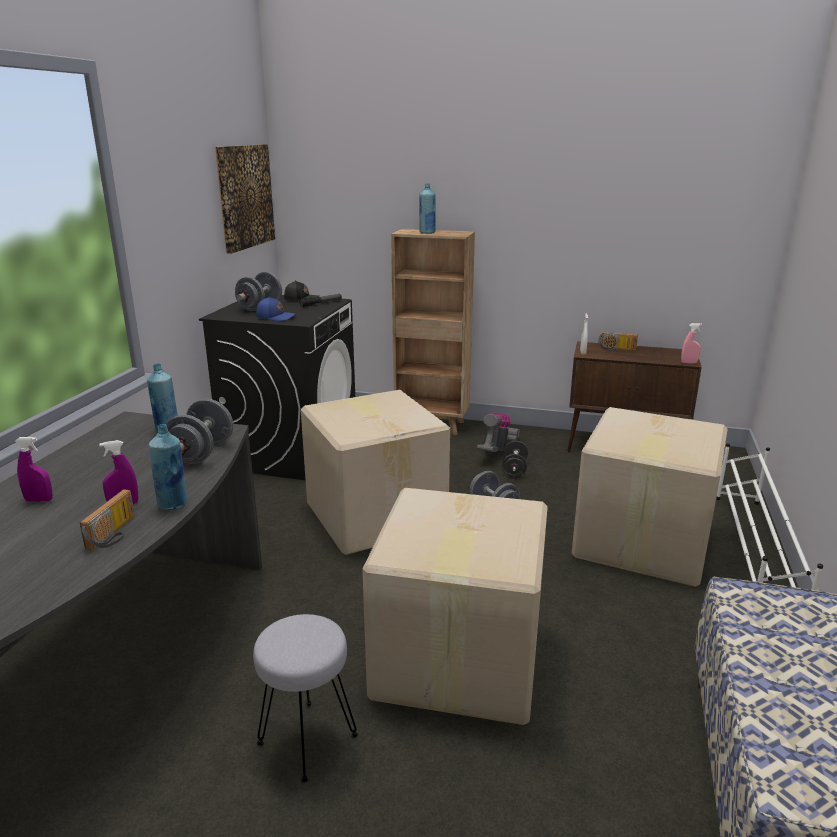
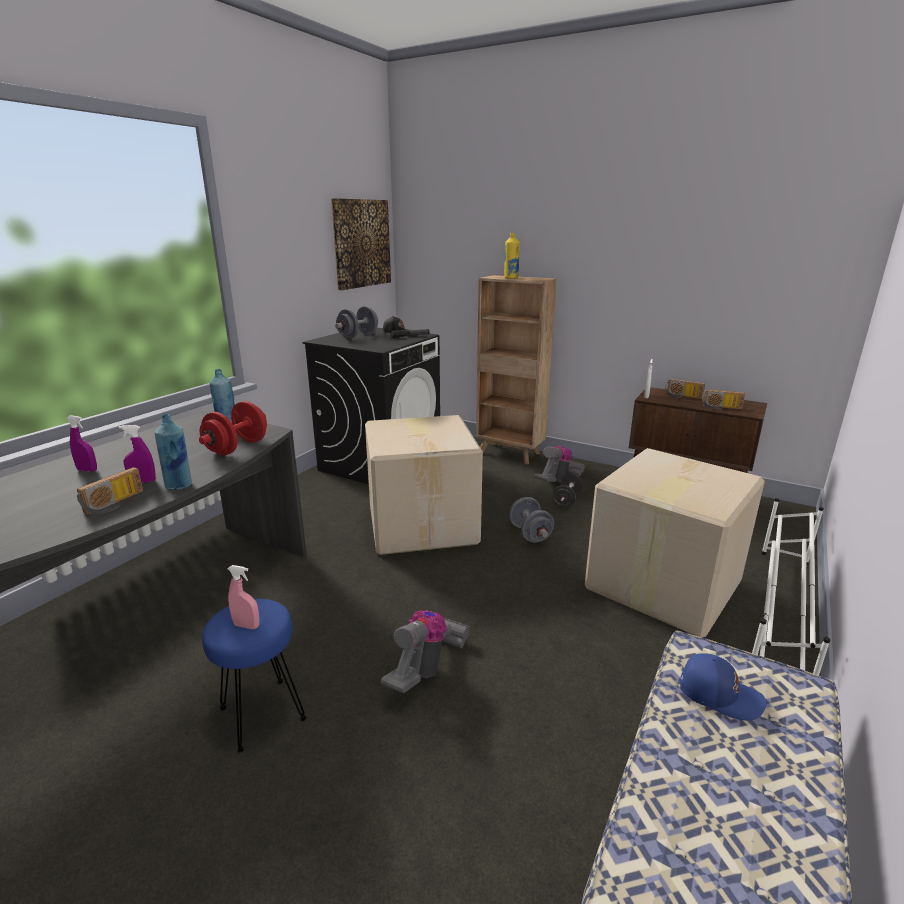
camera: 15 degrees right, 0 degrees up
grey dumbbell [166,399,233,464] -> red dumbbell [199,401,267,455]
grey stool [253,614,358,783] -> blue stool [202,599,307,753]
blue cap [256,297,296,321] -> blue cap moved to [680,653,766,720]
cardboard box [362,488,548,725] -> vacuum cleaner [381,610,470,694]
blue bottle [419,183,436,234] -> yellow bottle [504,233,520,279]
pink spray bottle [681,323,702,363] -> pink spray bottle moved to [228,565,260,629]
none -> radio [702,390,745,409]

